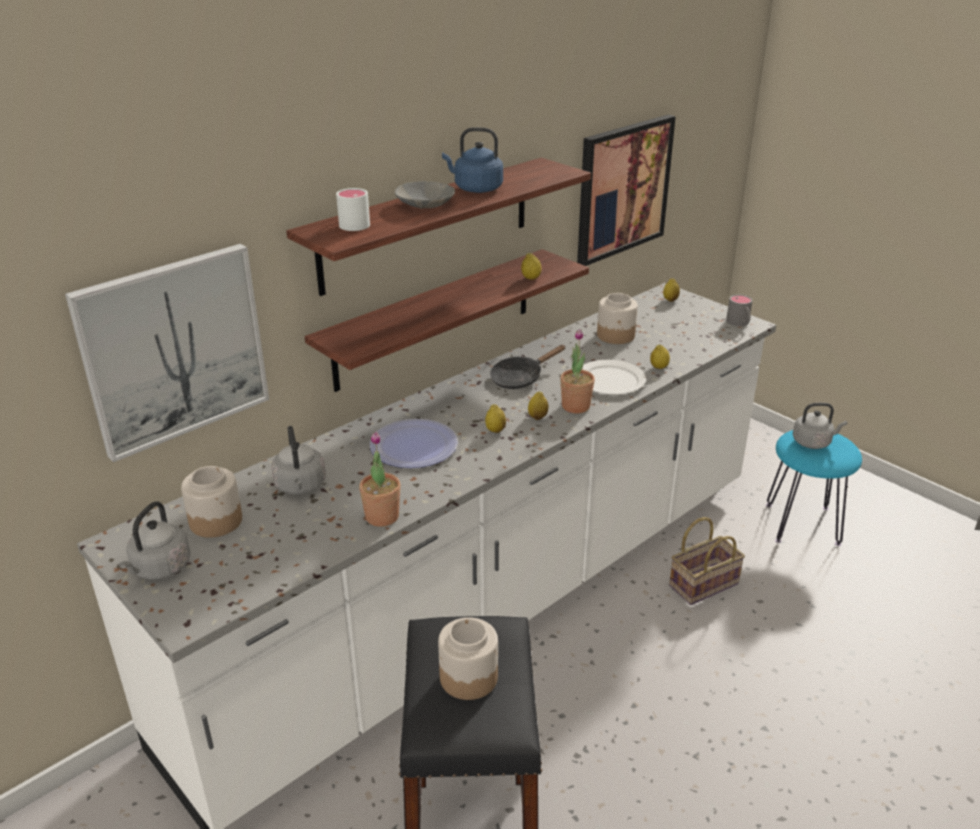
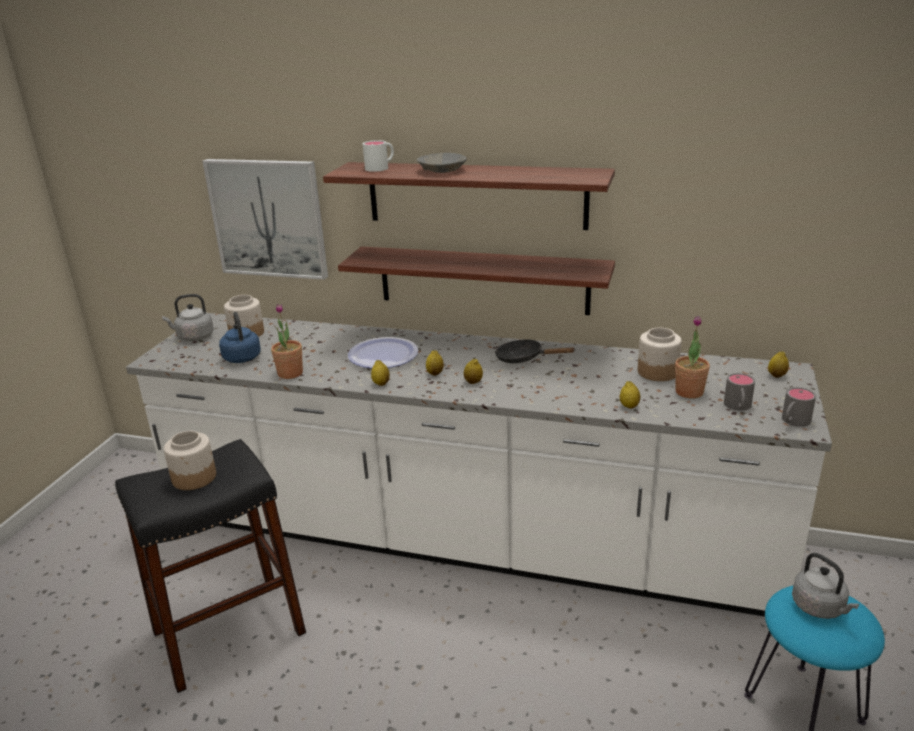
camera: 60 degrees right, 5 degrees down
grey kettle [272,426,326,494] -> none
blue kettle [442,127,503,193] -> blue kettle moved to [219,312,261,363]
lemon [521,253,542,280] -> lemon moved to [371,360,390,386]
potted plant [560,329,595,413] -> potted plant moved to [675,316,710,398]
picture [577,115,676,266] -> none
white plate [582,360,646,394] -> none
basket [669,517,745,605] -> none
none -> grey mug [724,373,755,411]

